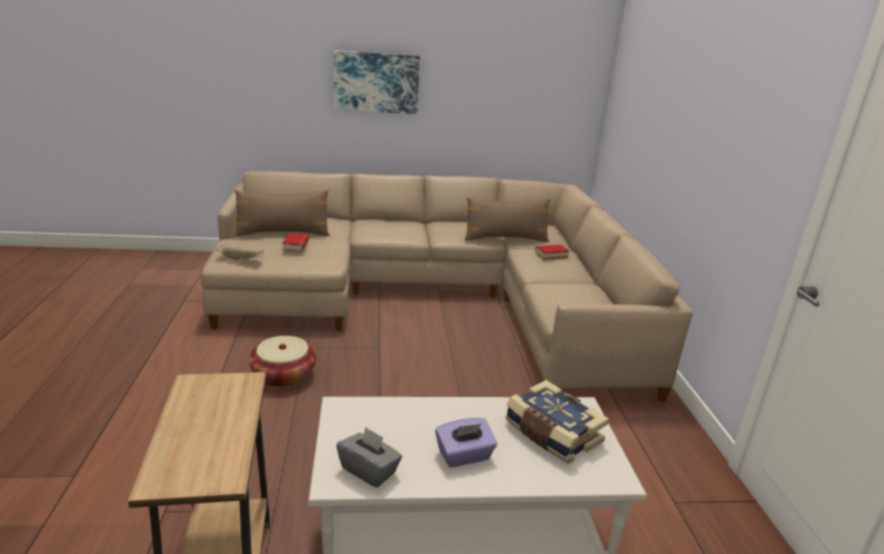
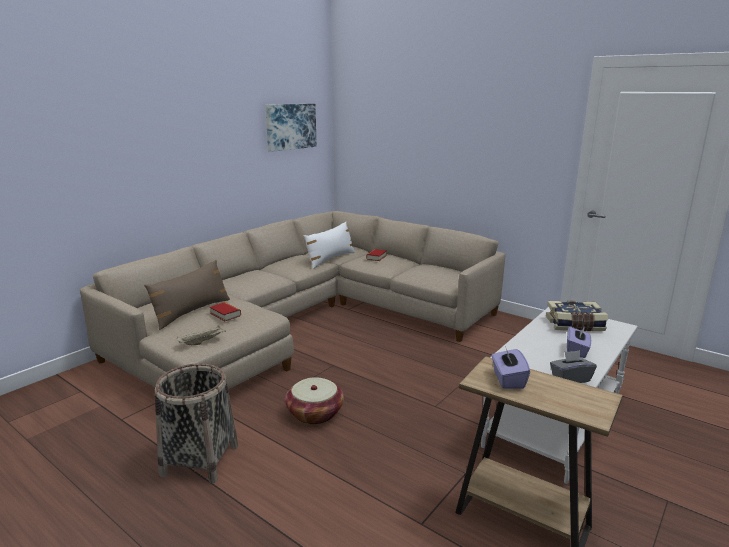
camera: 45 degrees left, 5 degrees down
picture [333,50,420,114] -> picture moved to [266,104,317,152]
brown pillow [465,197,550,242] -> white pillow [304,222,355,269]
none -> basket [155,363,238,484]
none -> purple tissue box [491,346,530,389]

